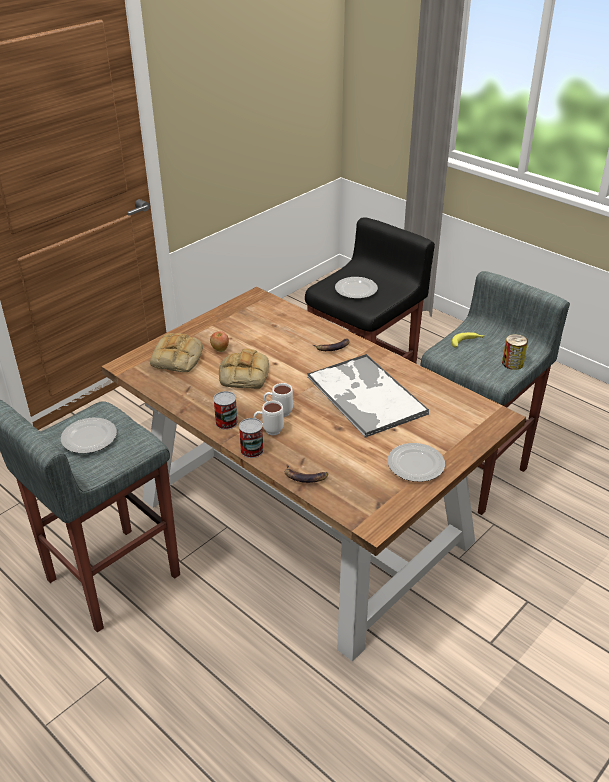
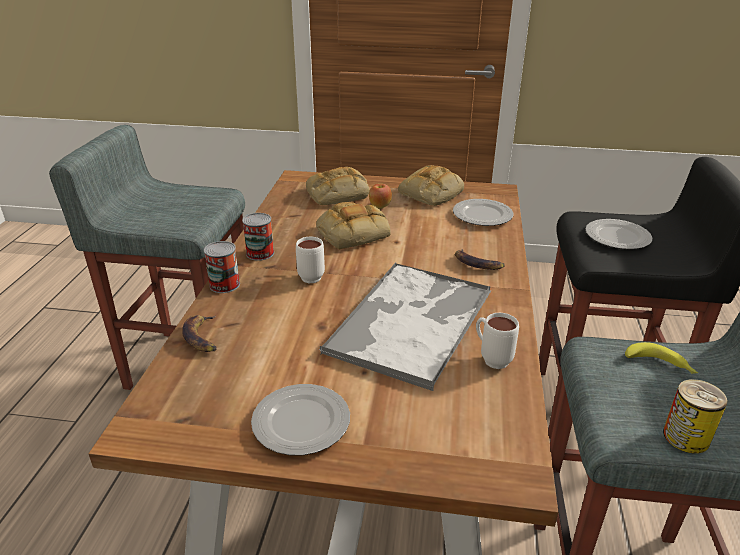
camera: 55 degrees right, 5 degrees down
plate [61,418,117,453] -> plate moved to [453,199,513,226]
white mug [253,401,284,436] -> white mug moved to [476,313,519,369]
none -> bread [398,165,464,206]

